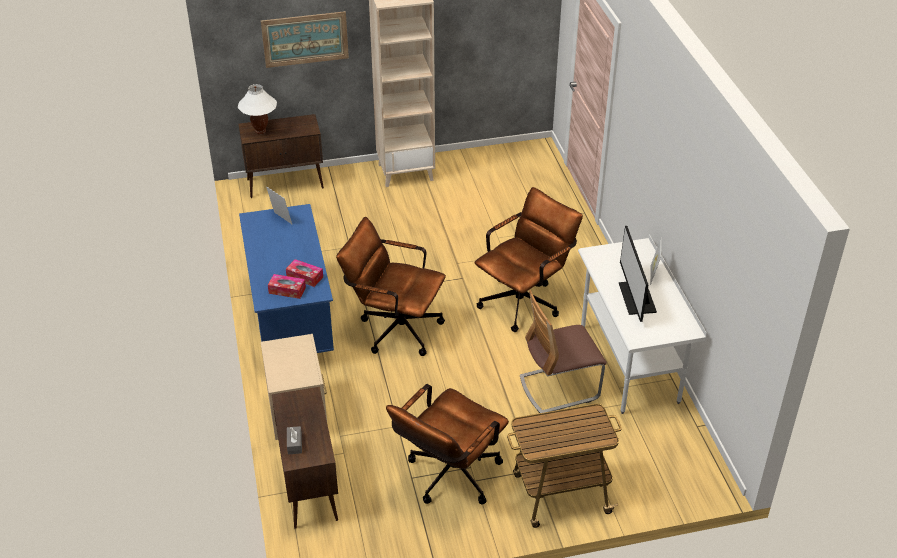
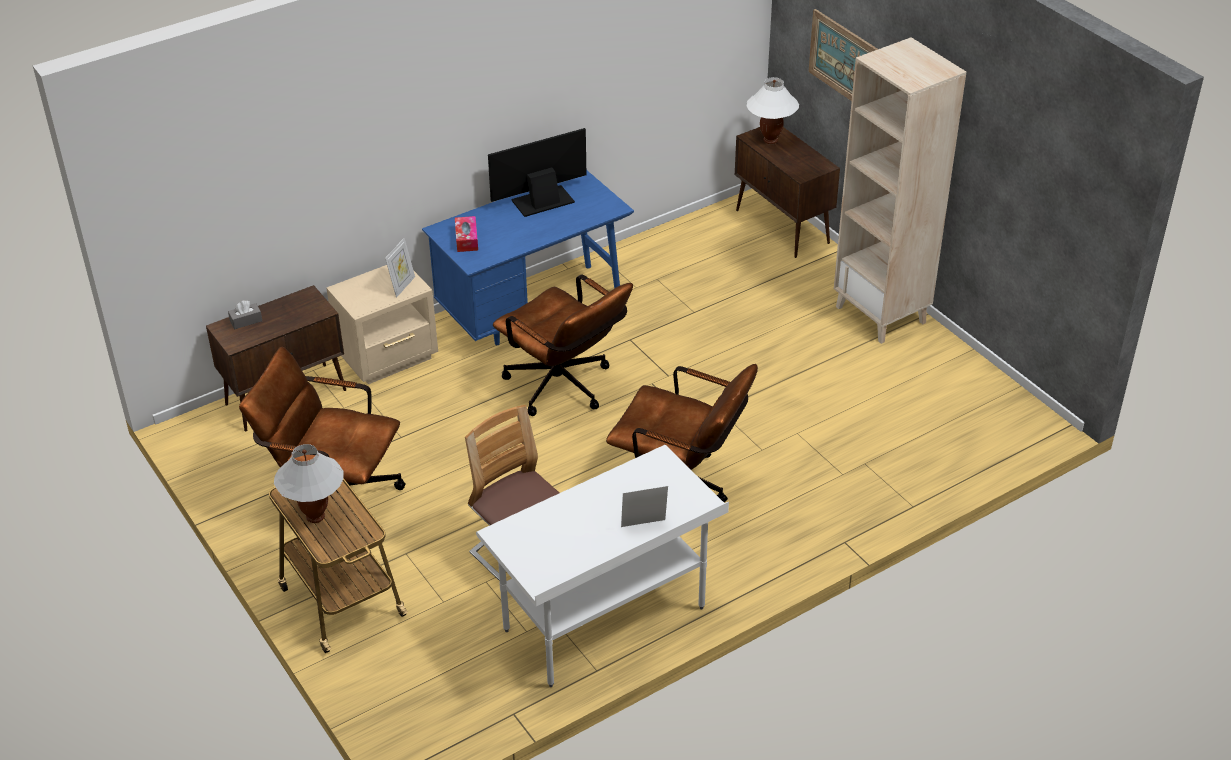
camera: 70 degrees right, 0 degrees up
picture frame [266,186,292,224] -> picture frame moved to [385,238,415,298]
tissue box [286,259,323,287] -> none
brown office chair [336,217,446,356] -> brown office chair turned 135 degrees clockwise [493,274,633,416]
monitor [619,226,657,322] -> monitor moved to [488,128,586,217]
none -> white table lamp [274,444,344,523]

